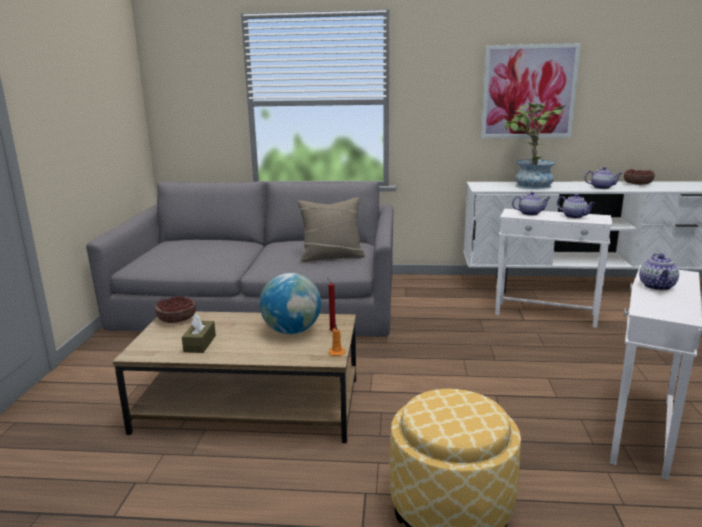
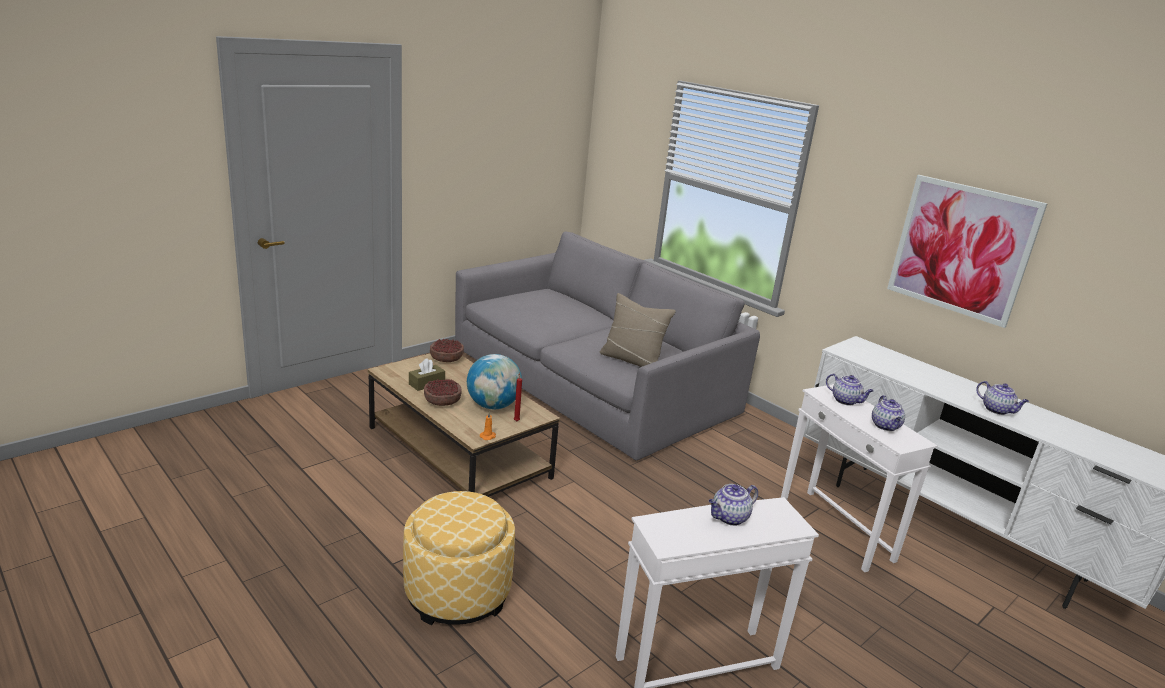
camera: 40 degrees right, 5 degrees up
potted plant [503,103,569,189] -> none
bowl [624,169,655,185] -> bowl moved to [424,379,461,406]

